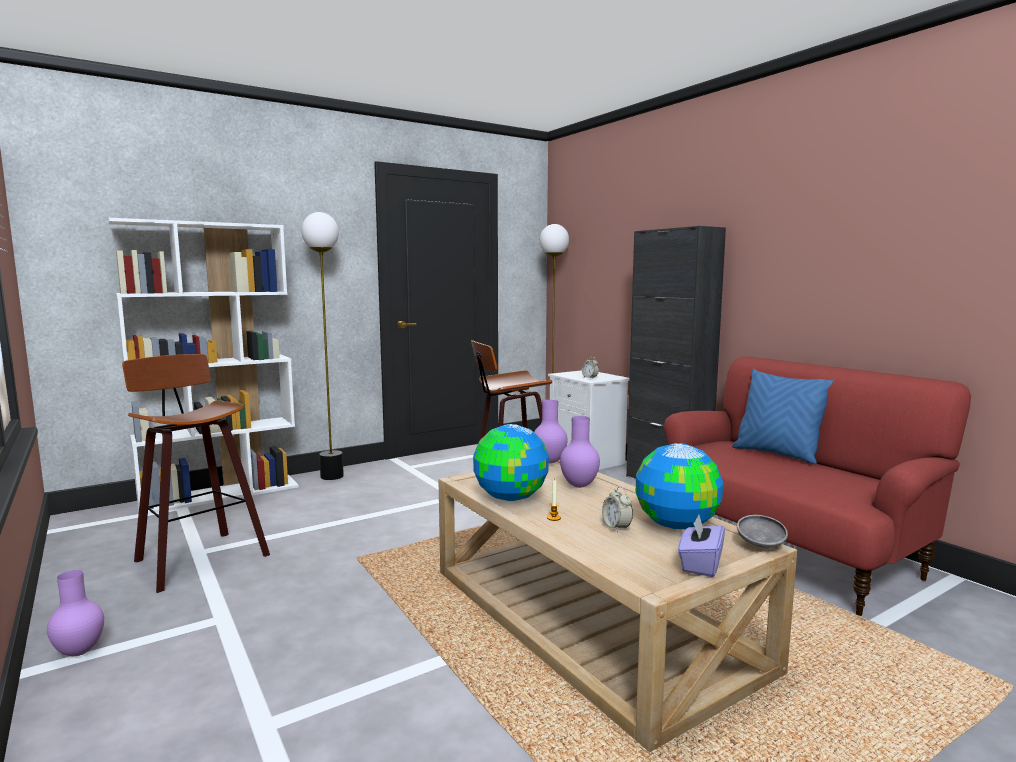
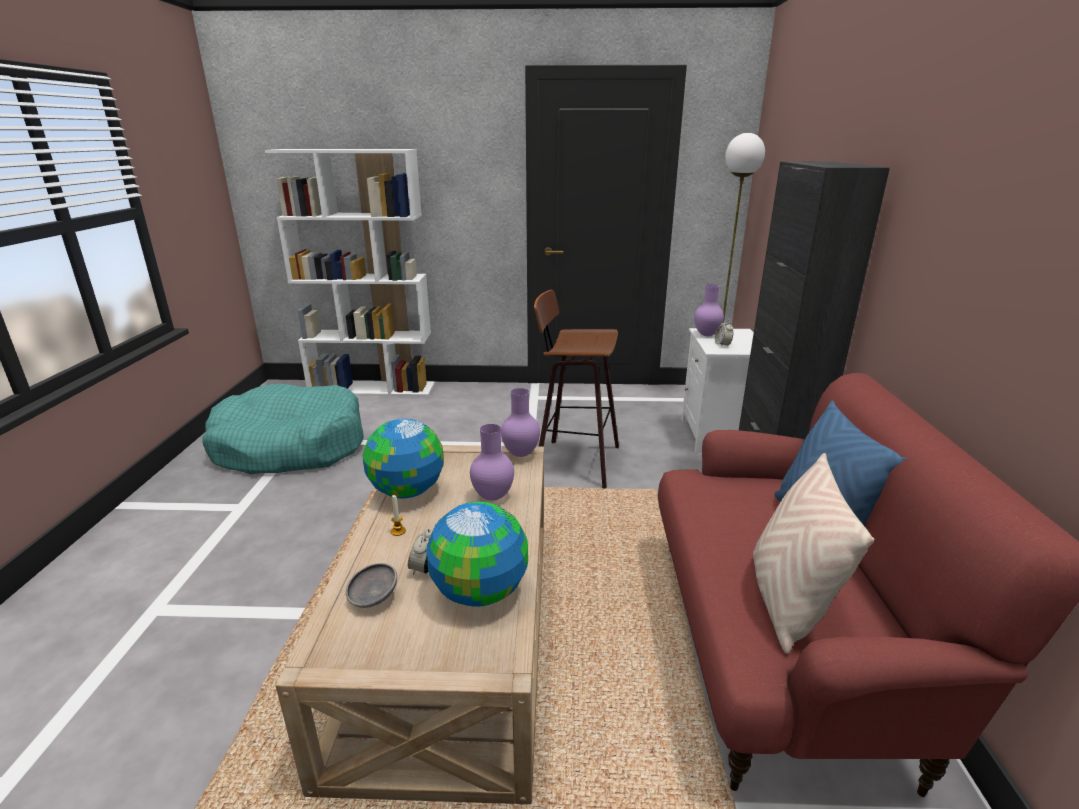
camera: 35 degrees right, 15 degrees up
purple vase [47,570,104,656] -> purple vase moved to [694,284,724,336]
stool [122,354,270,593] -> turquoise dog bed [202,384,364,474]
floor lamp [301,212,344,480] -> none
purple tissue box [678,515,725,577] -> none
grey bowl [737,515,788,548] -> grey bowl moved to [346,563,397,608]
none -> beige pillow [753,453,874,654]

